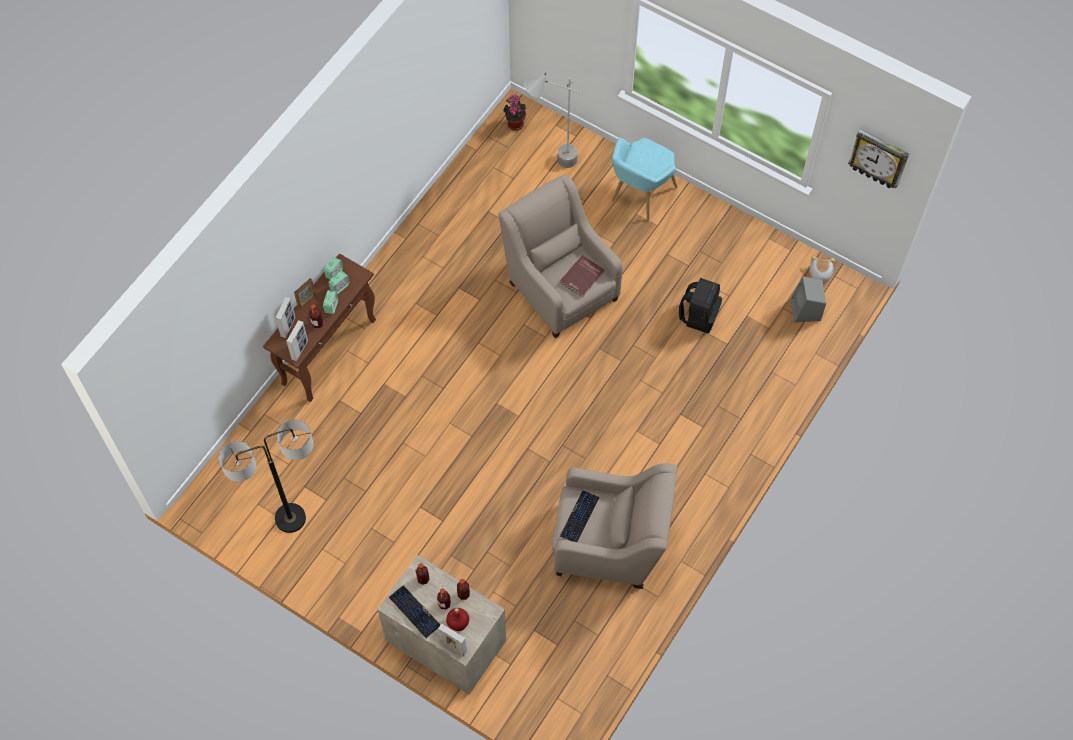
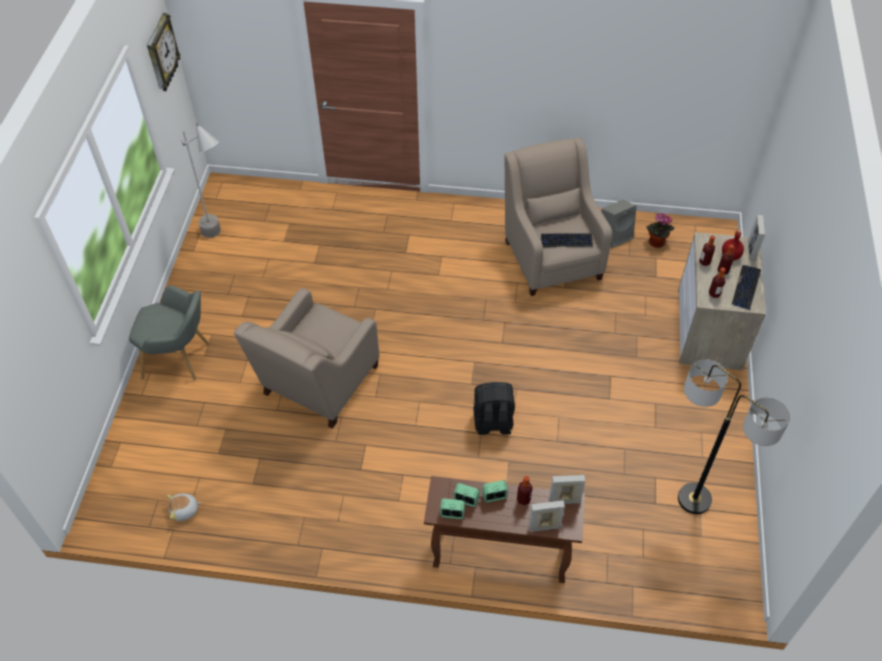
camera: 115 degrees left, 10 degrees down
picture frame [294,278,316,309] -> none
potted plant [504,94,526,131] -> potted plant moved to [646,213,675,248]
grey floor lamp [524,72,580,168] -> grey floor lamp moved to [181,123,221,238]
red book [560,255,605,297] -> none
turquoise armchair [612,138,677,220] -> grey armchair [129,285,209,380]
black backpack [679,278,722,333] -> black backpack moved to [473,382,515,435]
grey speaker [791,276,826,323] -> grey speaker moved to [601,200,637,248]
plush toy [810,256,835,282] -> plush toy moved to [166,494,202,521]

